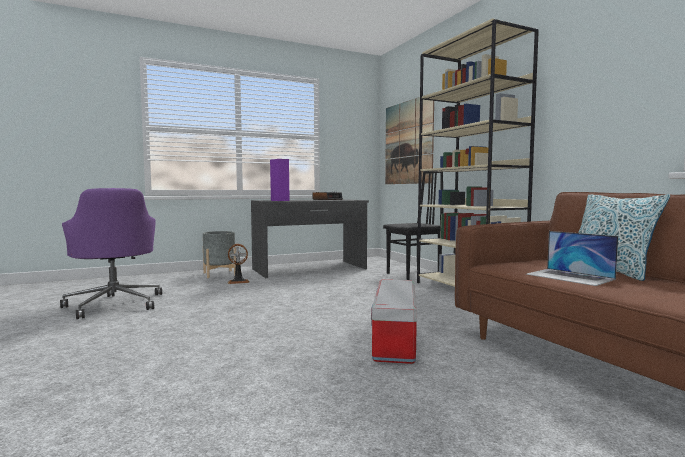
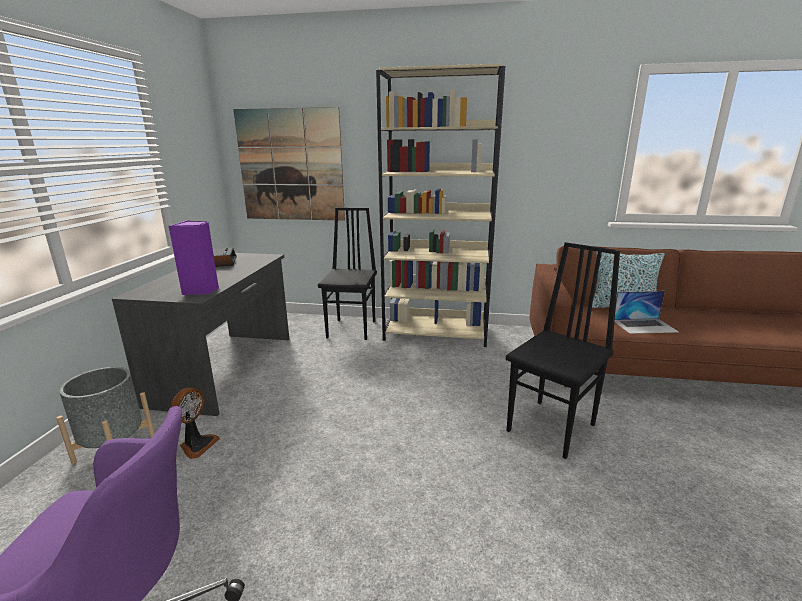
camera: 55 degrees left, 15 degrees up
storage box [371,280,417,364] -> black chair [506,242,620,459]

